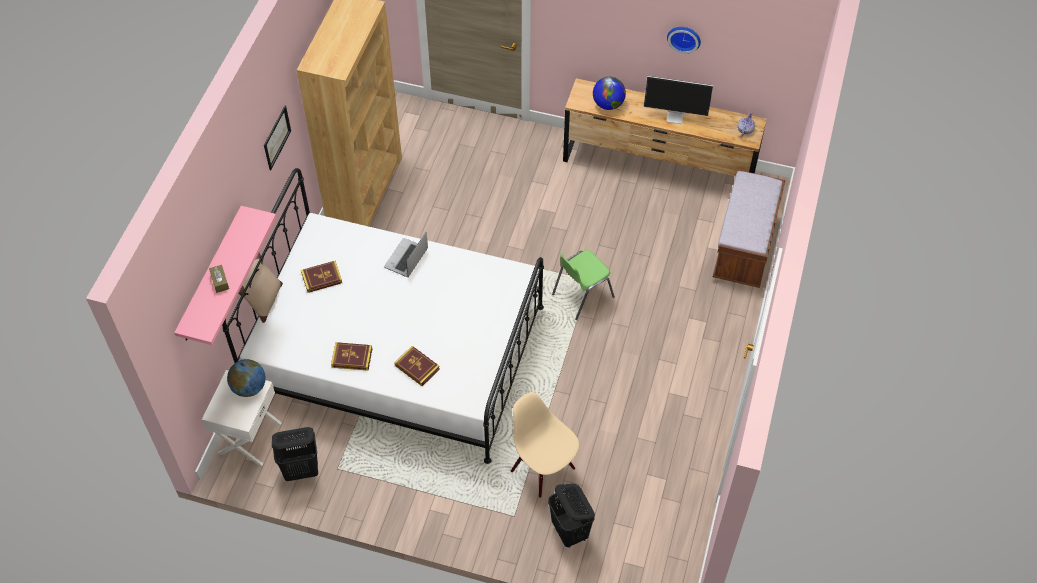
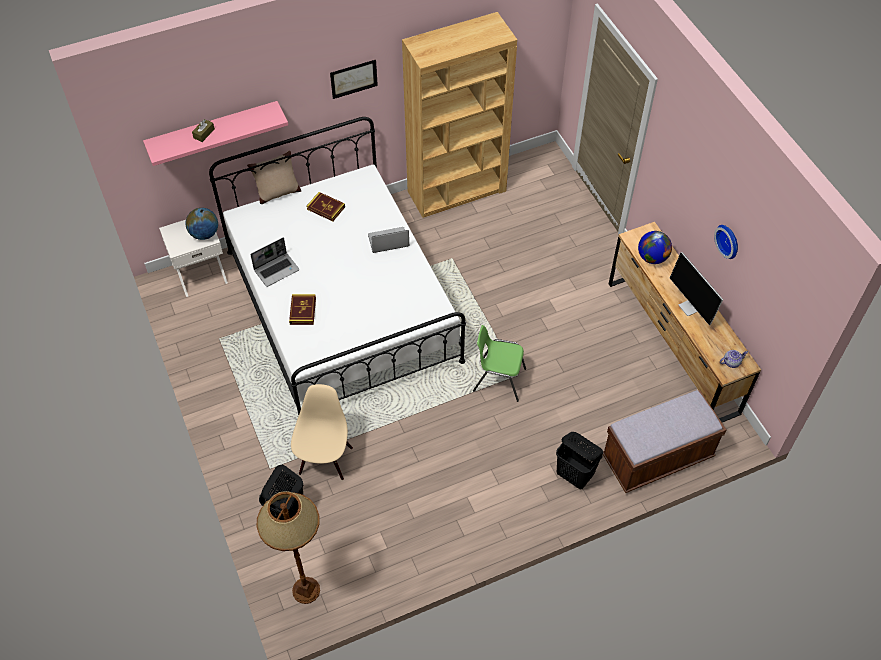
camera: 50 degrees right, 0 degrees up
black laundry basket [272,427,318,481] -> black laundry basket moved to [556,432,603,489]
book [331,342,373,371] -> laptop [250,237,299,287]
none -> brown floor lamp [257,491,320,604]

